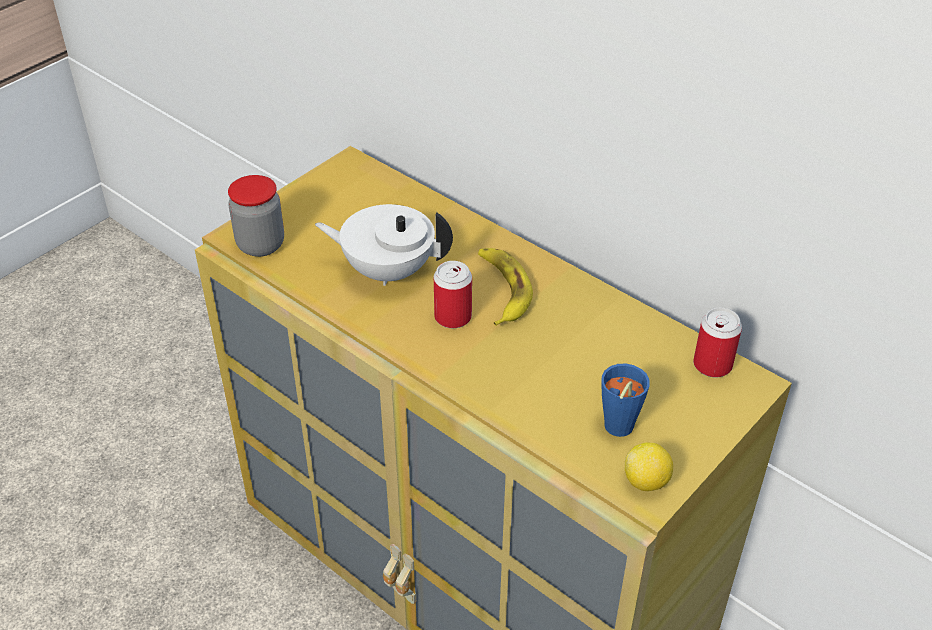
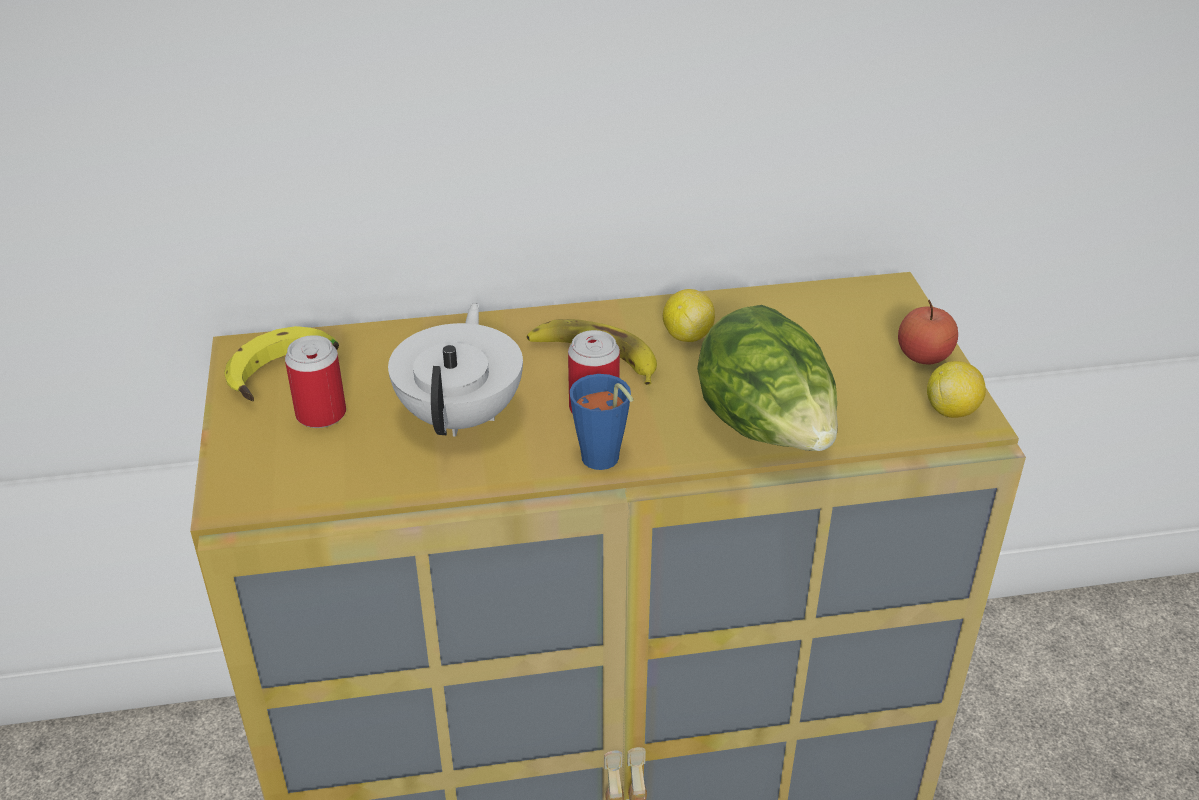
camera: 50 degrees left, 5 degrees down
jar [228,175,284,257] -> none
white teapot [315,204,453,286] -> white teapot turned 135 degrees clockwise [388,303,523,437]
blue cup [601,364,650,437] -> blue cup moved to [570,374,634,470]
can [693,307,742,378] -> can moved to [285,335,346,428]
none -> banana [224,326,339,401]
none -> lemon [663,289,715,342]
none -> lettuce [697,305,838,451]
none -> apple [898,300,958,365]

